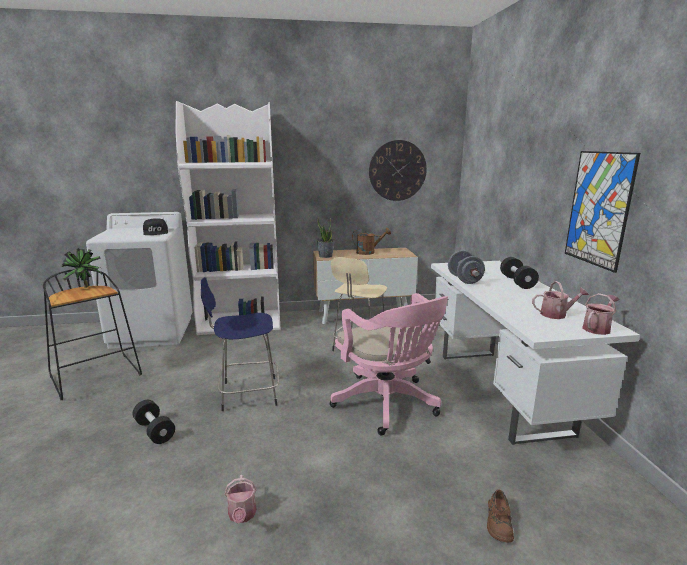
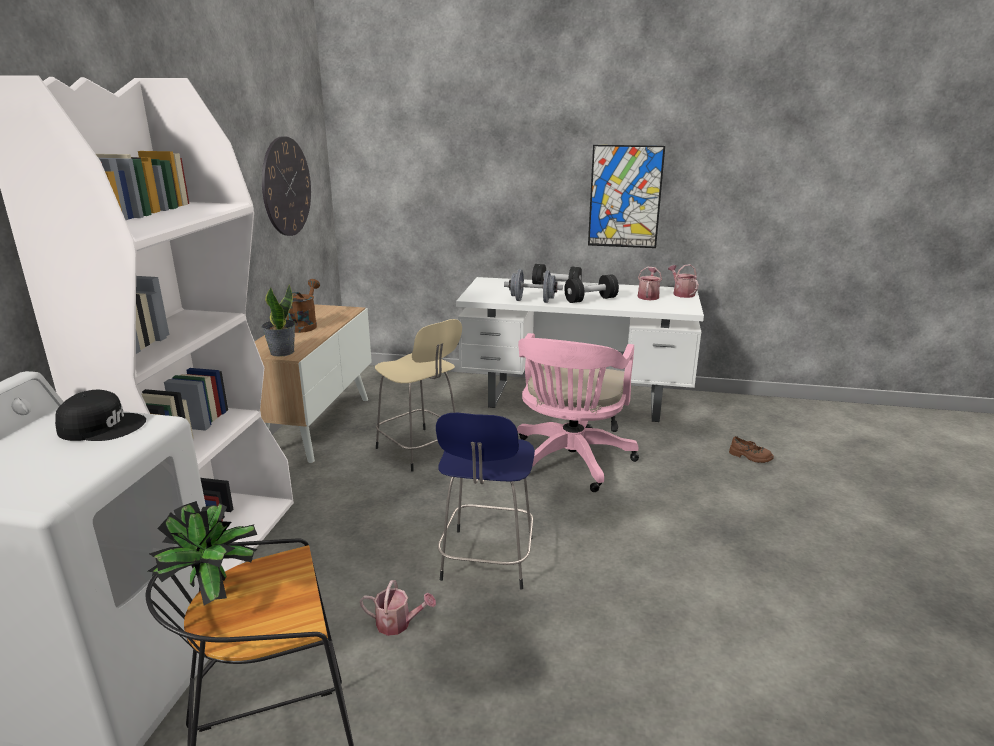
camera: 70 degrees left, 5 degrees up
black dumbbell [133,400,175,444] -> black dumbbell moved to [564,274,619,303]
watering can [224,475,257,524] -> watering can moved to [360,580,436,636]
pink office chair [330,293,448,436] -> pink office chair turned 120 degrees clockwise [517,333,639,492]

